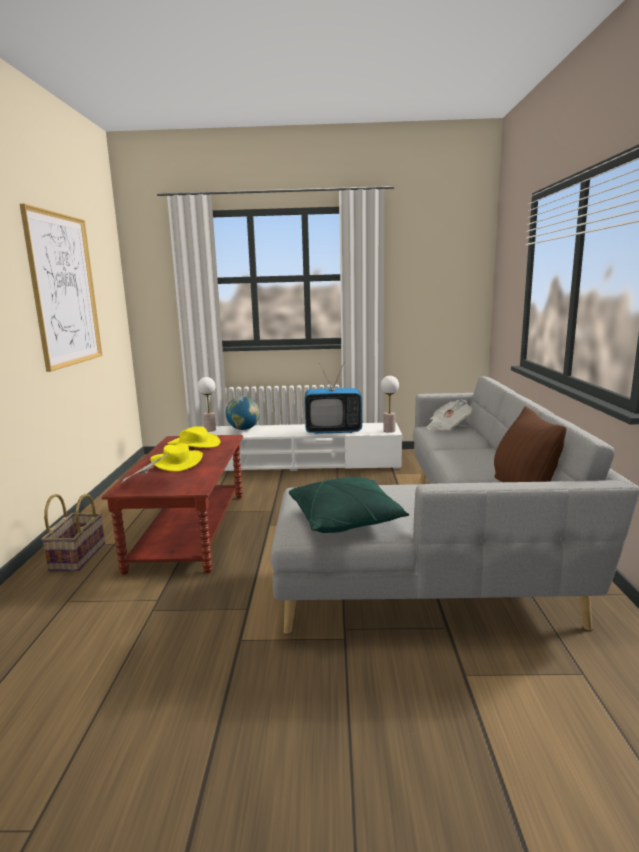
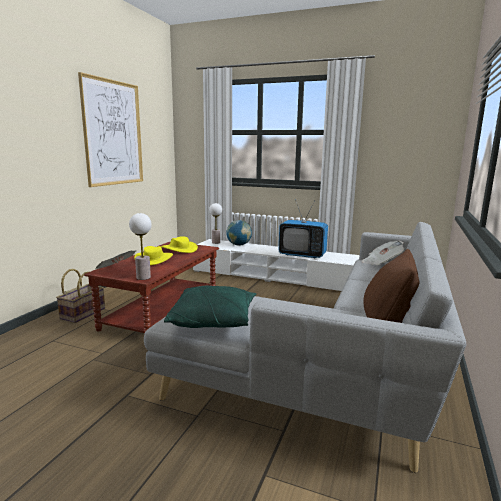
camera: 20 degrees right, 0 degrees up
table lamp [381,376,399,433] -> table lamp moved to [129,213,152,280]

